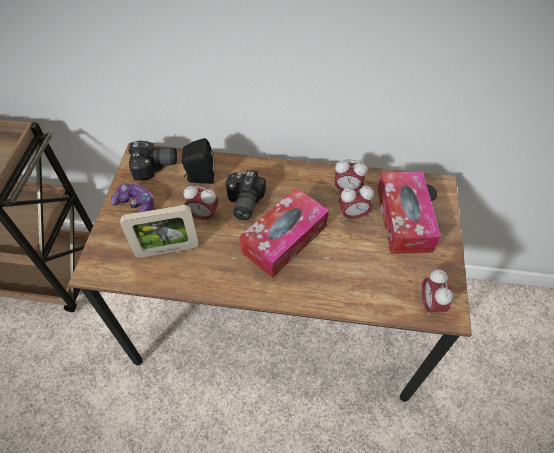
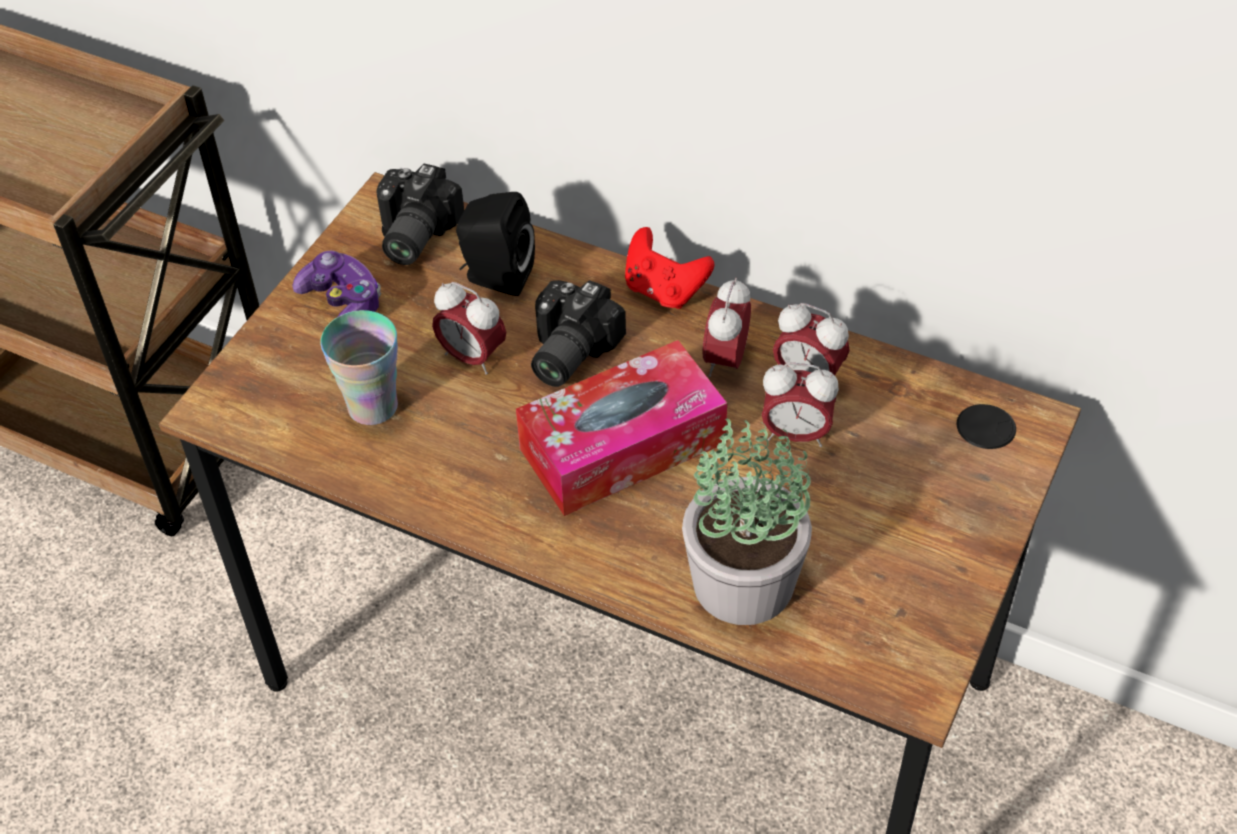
camera: 20 degrees right, 5 degrees down
picture frame [120,205,199,258] -> cup [320,310,398,425]
camera [128,141,177,181] -> camera turned 90 degrees clockwise [376,164,464,265]
tissue box [377,171,441,254] -> none
alarm clock [422,269,453,316] -> alarm clock moved to [702,278,751,377]
none -> red game controller [625,227,714,309]
none -> potted plant [682,418,812,625]

